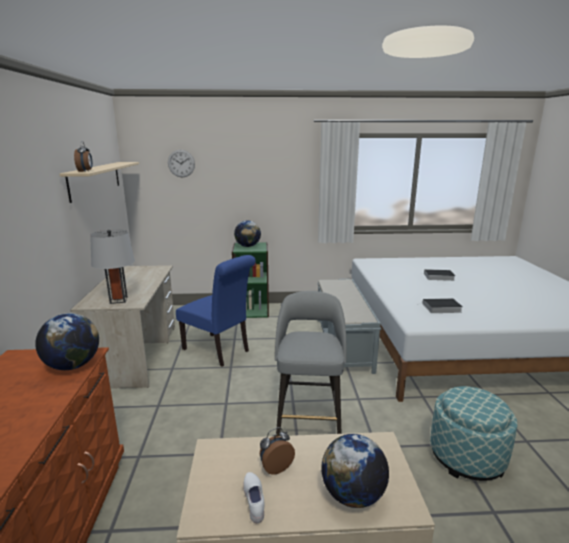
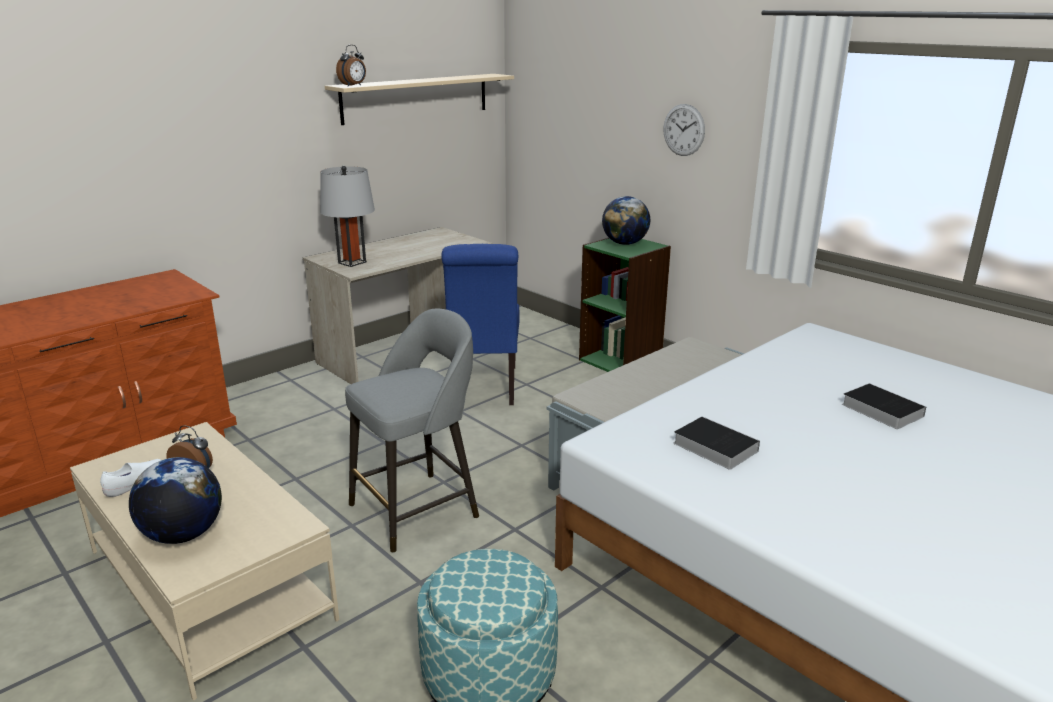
camera: 50 degrees right, 5 degrees up
globe [35,313,99,370] -> none
wall clock [168,150,195,177] -> wall clock moved to [663,104,705,156]

